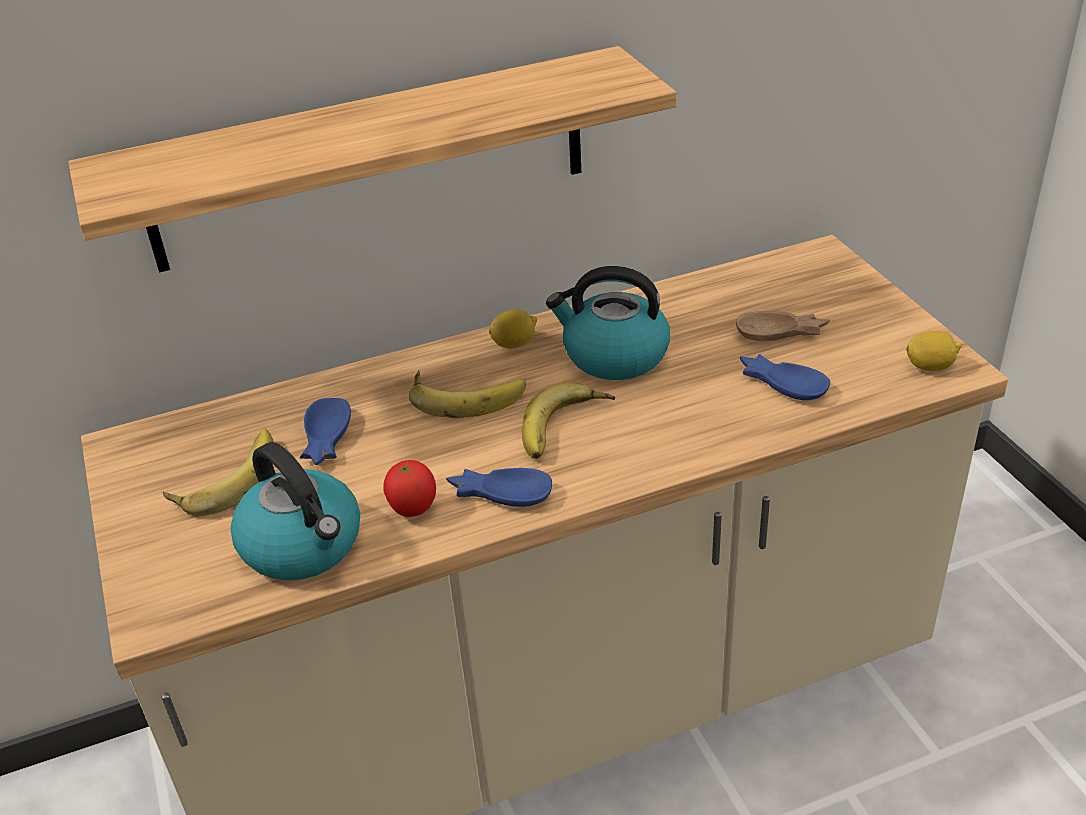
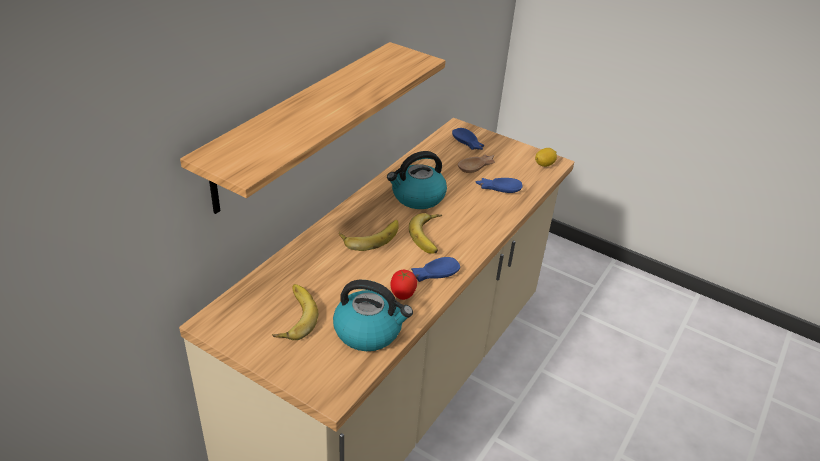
camera: 40 degrees left, 0 degrees up
blue bowl [300,398,351,465] -> blue bowl moved to [452,128,484,150]
lemon [489,309,537,349] -> none

